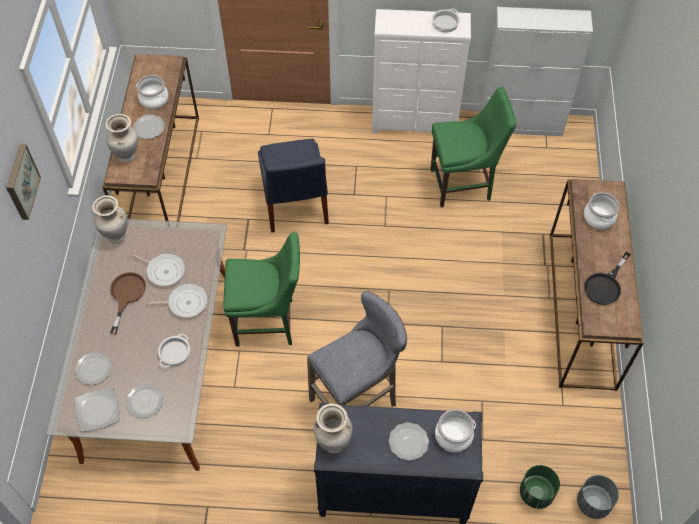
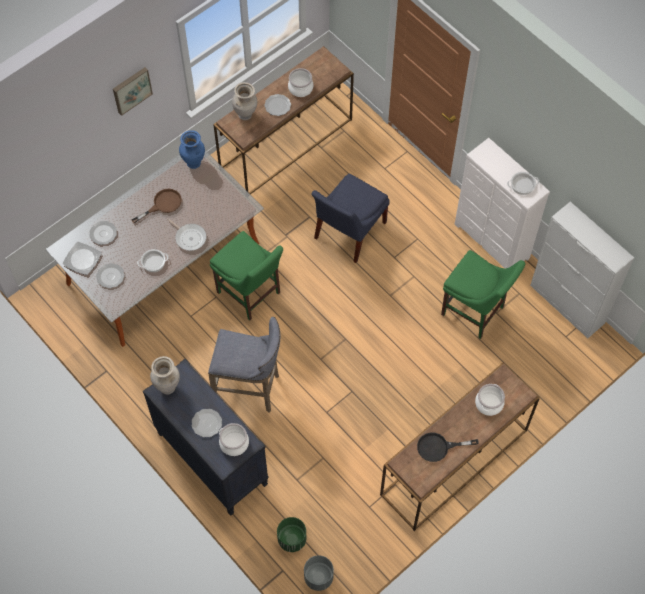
camera: 45 degrees right, 5 degrees up
beige vase [92,195,128,244] -> blue vase [179,130,205,169]
frying pan [132,253,185,286] -> none

